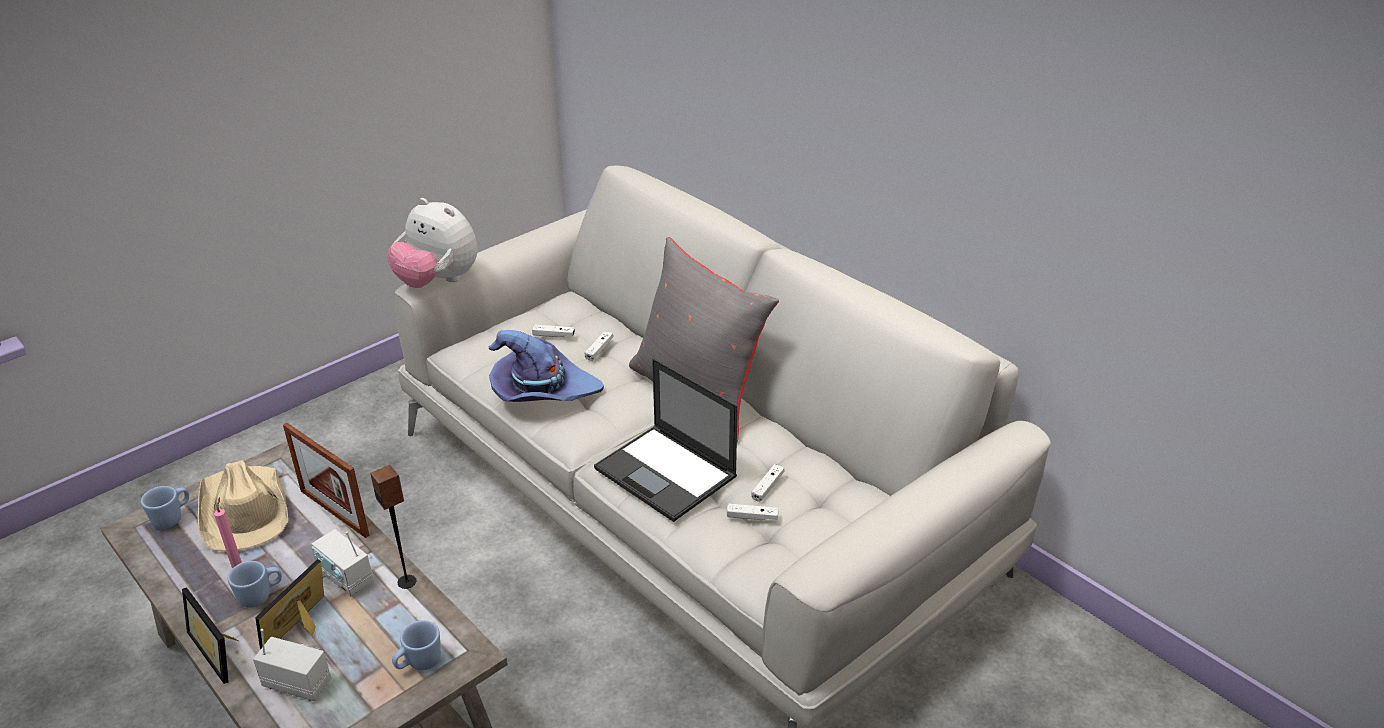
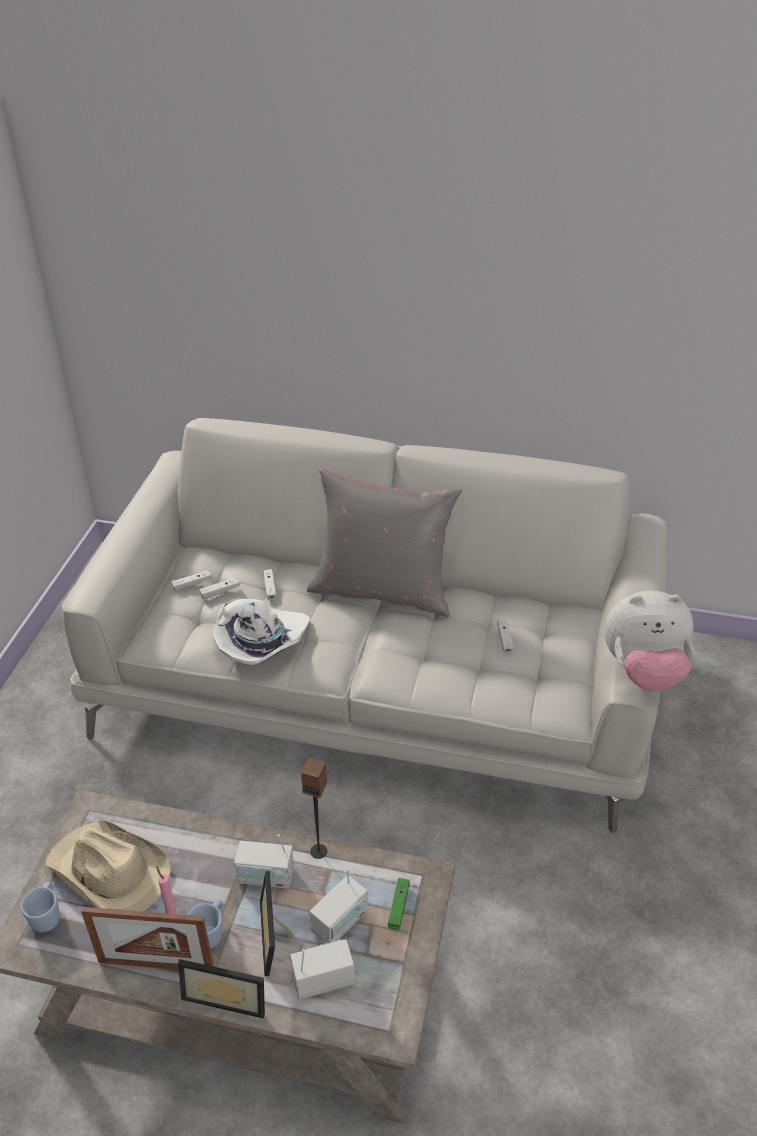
camera: 35 degrees left, 5 degrees up
picture frame [283,423,369,538] -> picture frame moved to [81,907,214,970]
plush toy [387,198,478,288] -> plush toy moved to [604,590,694,691]
blue mug [392,620,441,670] -> green game controller [388,878,410,930]
purple hat [489,330,604,402] -> white hat [213,598,310,665]
laptop [594,358,738,522] -> none
white game controller [727,503,779,520] -> white game controller moved to [172,570,212,591]
none -> radio [309,868,368,943]

